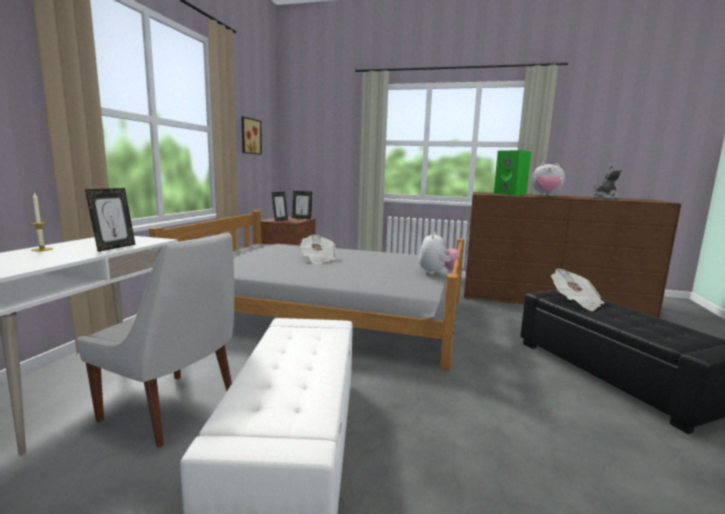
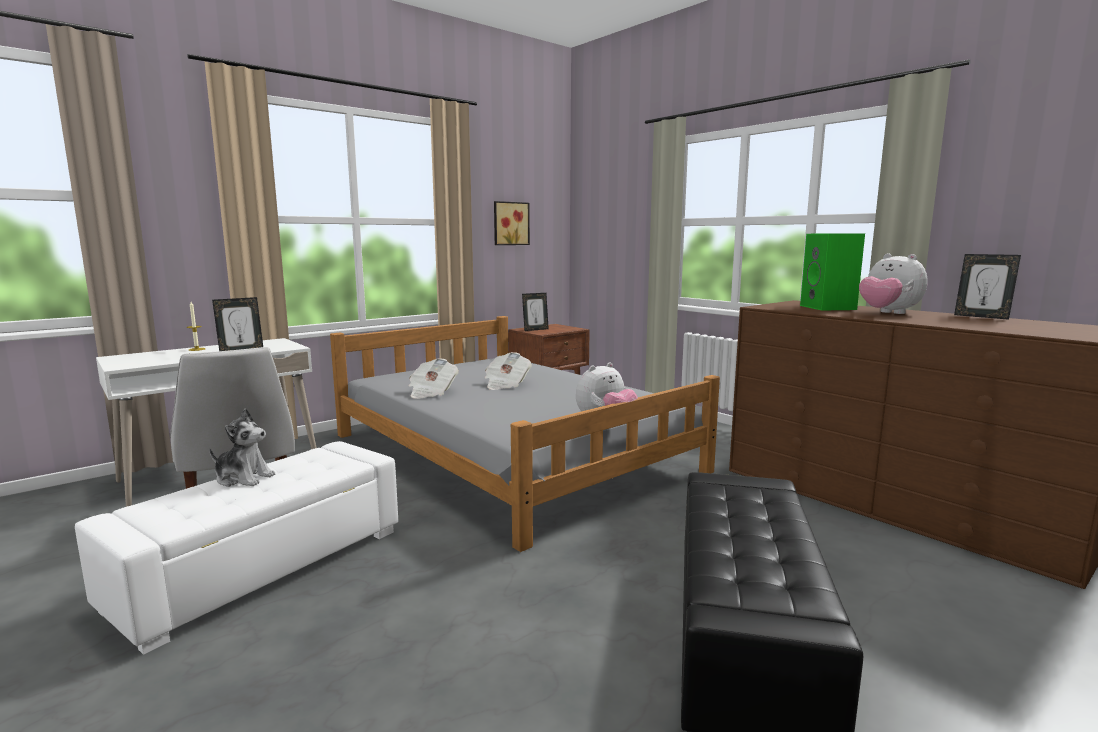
camera: 35 degrees right, 0 degrees up
picture frame [292,191,312,219] -> picture frame moved to [954,254,1021,320]
newspaper [551,269,604,311] -> newspaper moved to [409,358,459,399]
plush toy [593,165,622,199] -> plush toy moved to [209,408,275,487]

